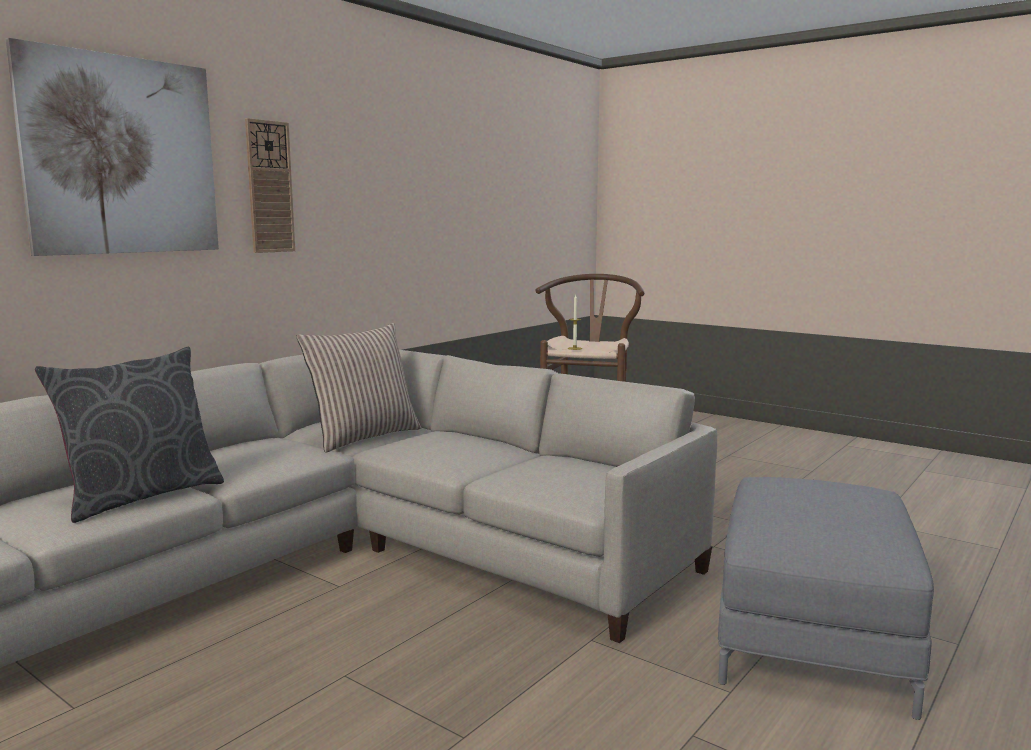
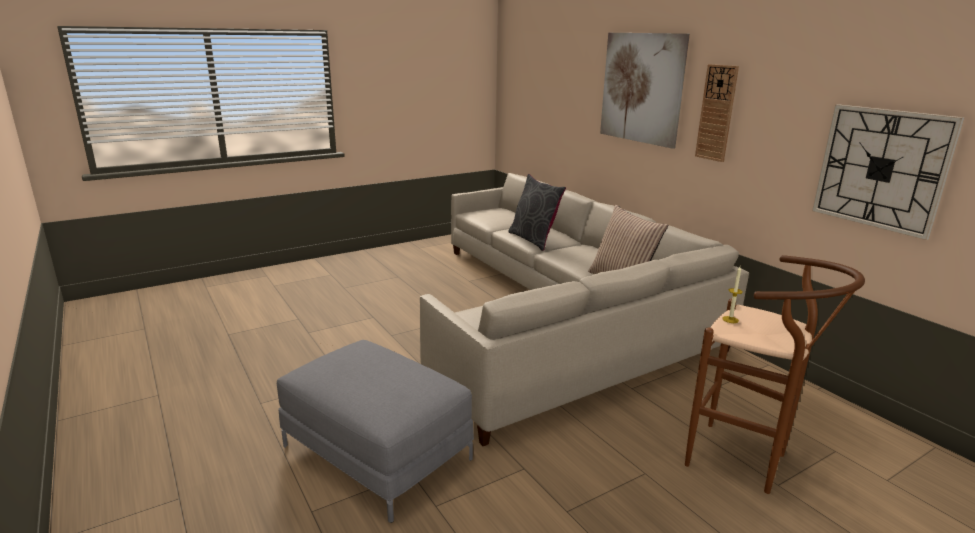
camera: 110 degrees right, 10 degrees up
none -> wall clock [812,104,964,240]

